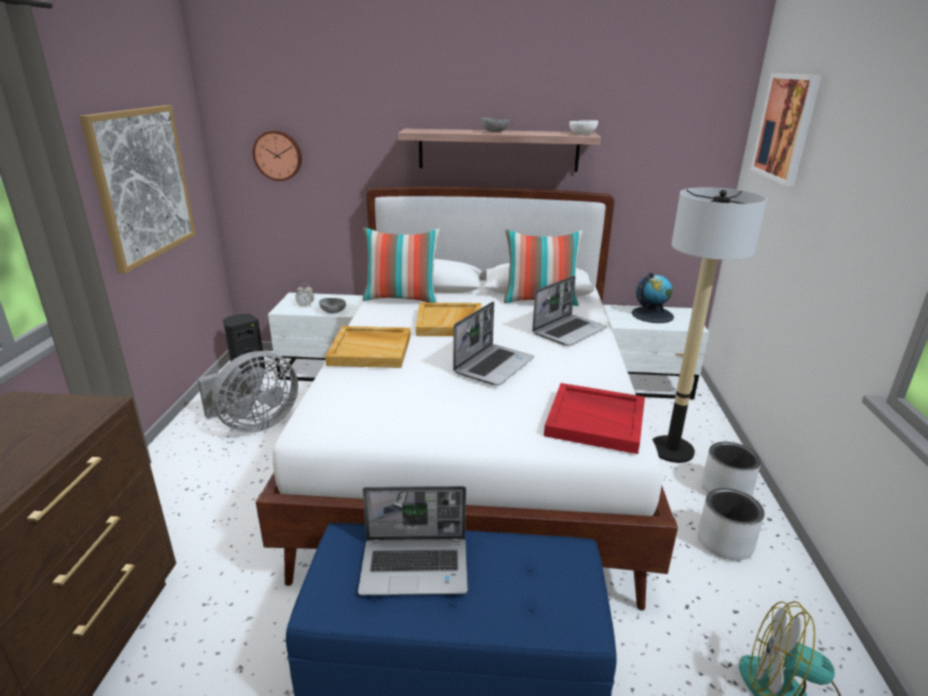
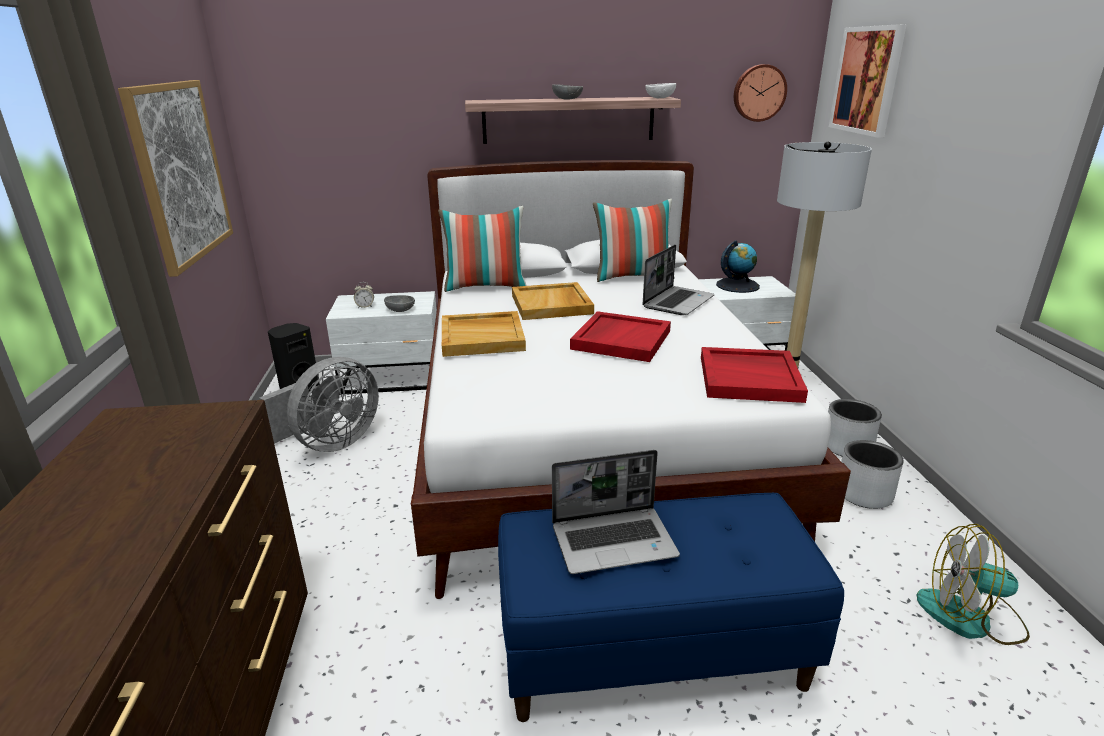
camera: 10 degrees left, 0 degrees up
wall clock [253,130,302,181] -> wall clock moved to [734,64,787,122]
laptop [453,302,534,385] -> red tray [570,311,671,362]

